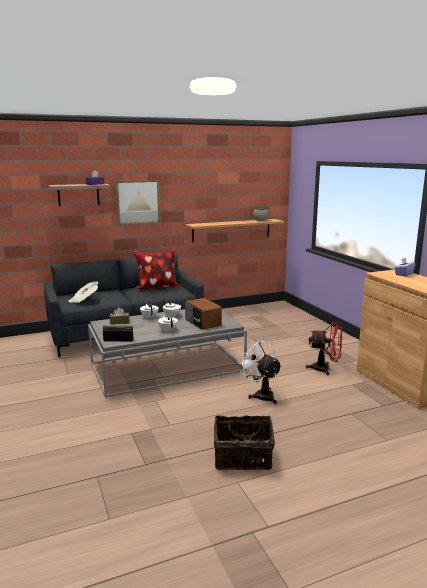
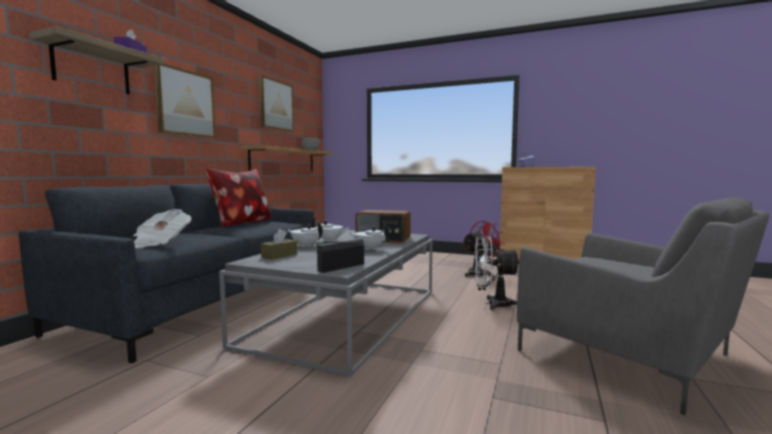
camera: 45 degrees left, 10 degrees down
basket [214,415,275,470] -> grey armchair [517,197,769,415]
none -> picture [259,75,294,132]

